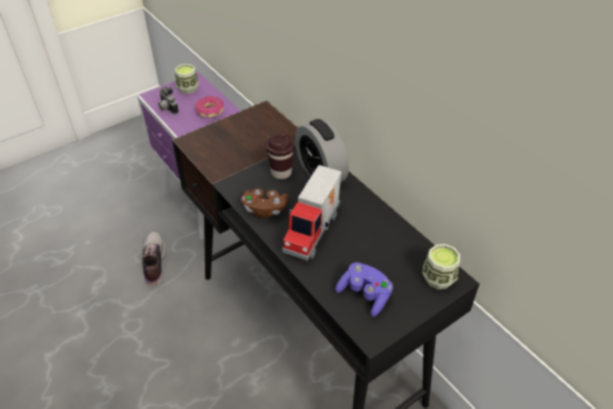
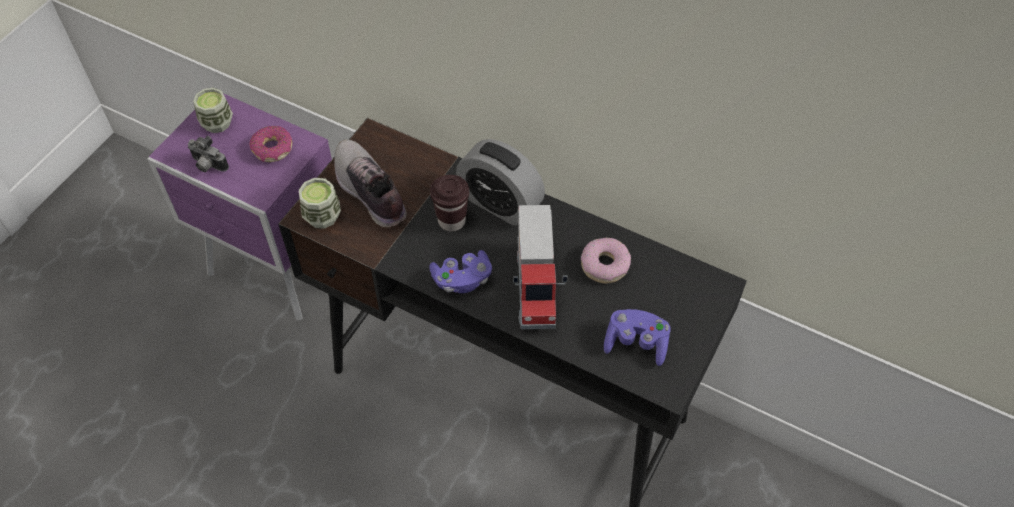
camera: 25 degrees left, 10 degrees up
shoe [141,232,166,286] -> shoe moved to [334,140,407,228]
brown game controller [241,189,289,218] -> purple game controller [429,250,492,293]
cup [423,244,460,289] -> cup moved to [299,178,341,229]
none -> donut [581,238,631,284]

